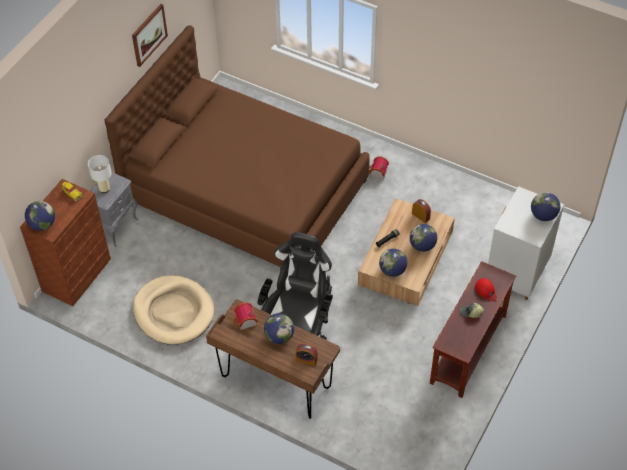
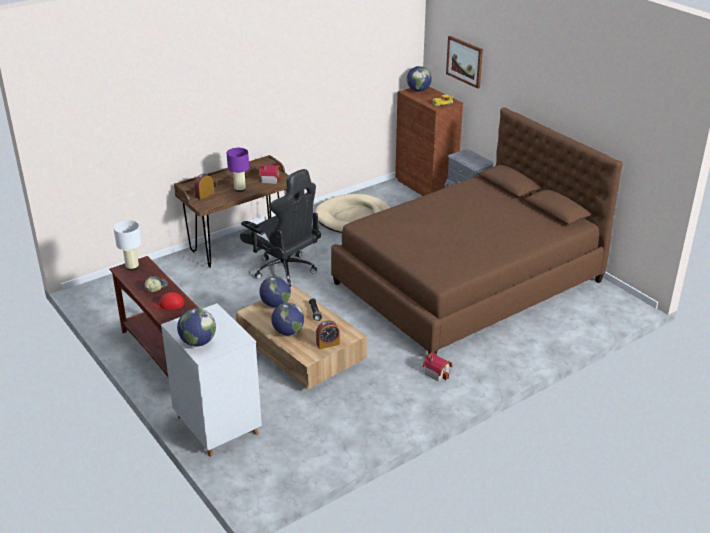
camera: 115 degrees right, 20 degrees down
white table lamp [88,155,112,193] -> white table lamp moved to [114,221,141,271]
picture [132,4,168,67] -> picture moved to [446,36,483,89]
globe [264,313,294,344] -> purple table lamp [227,148,249,192]

